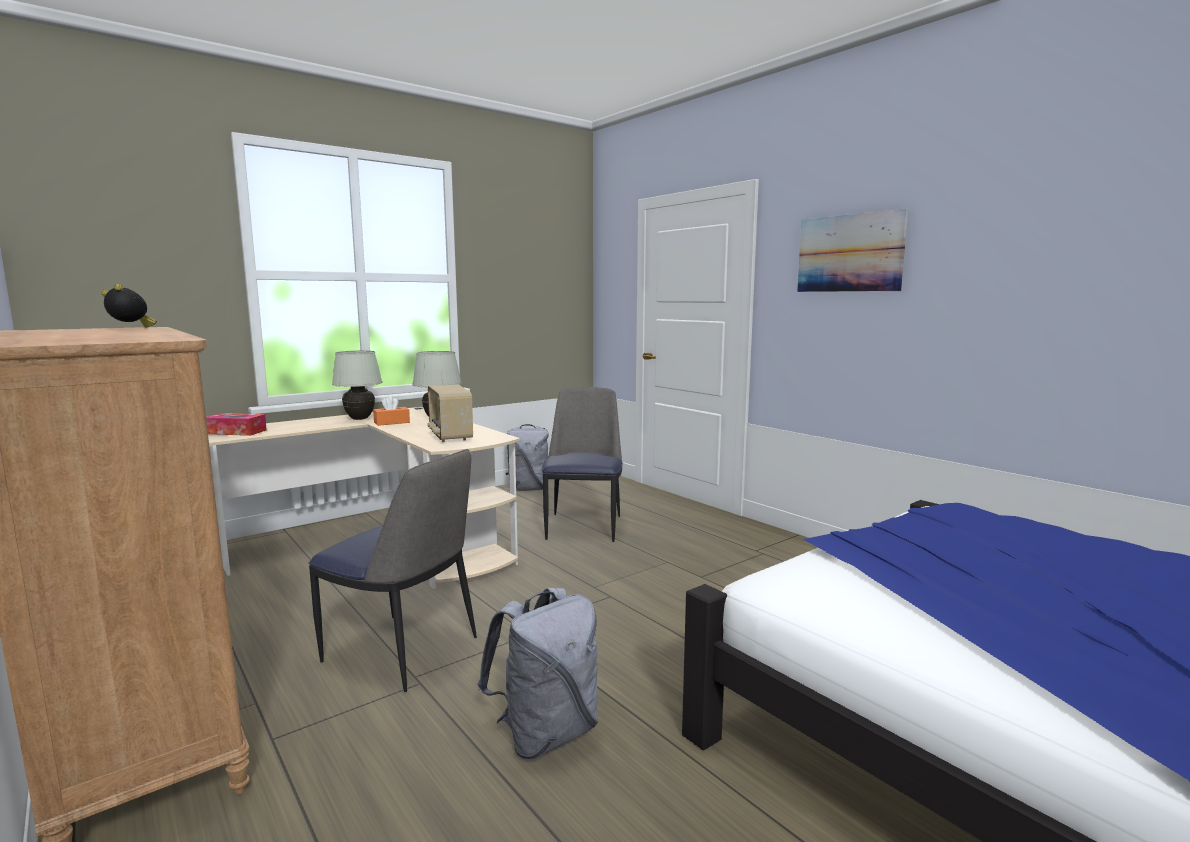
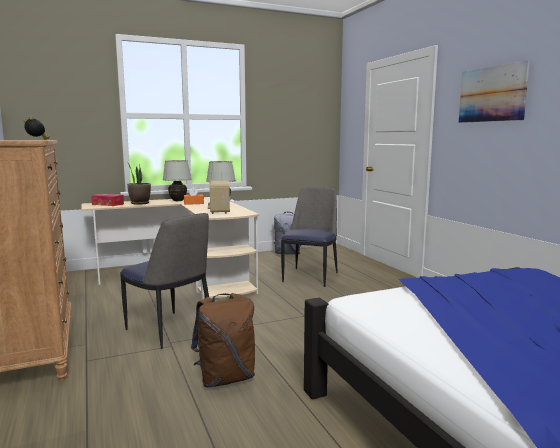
camera: 15 degrees right, 0 degrees up
grey backpack [477,588,598,759] -> brown backpack [191,293,255,388]
none -> potted plant [127,162,151,204]

